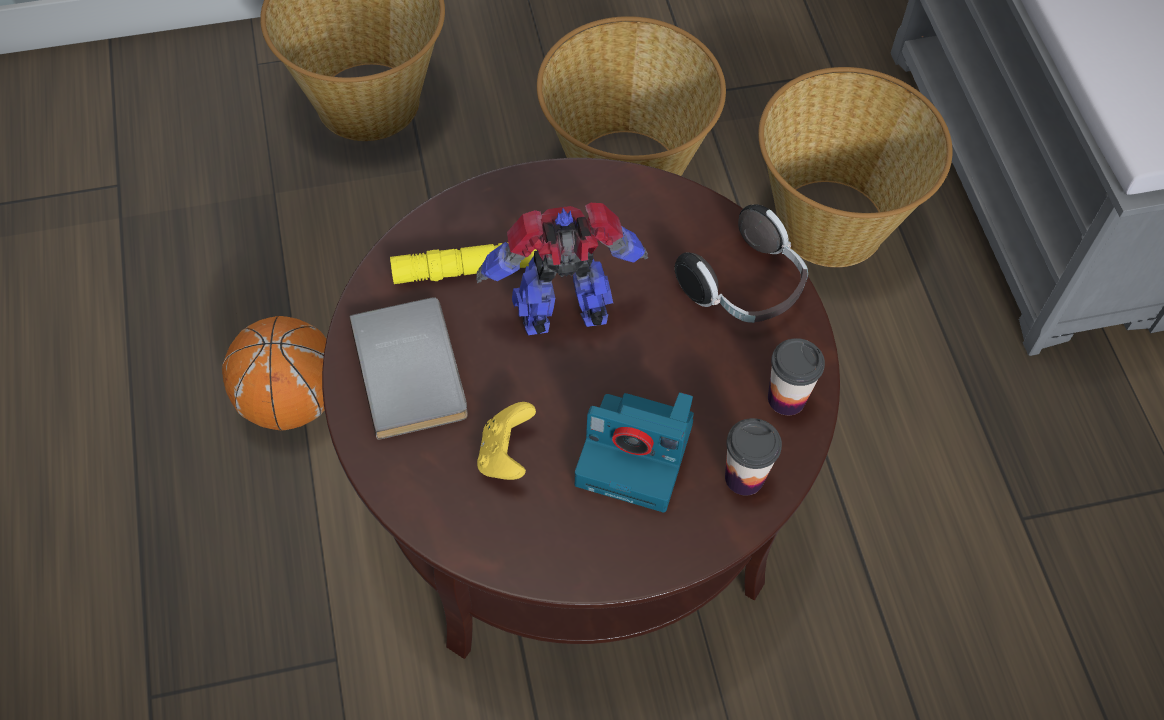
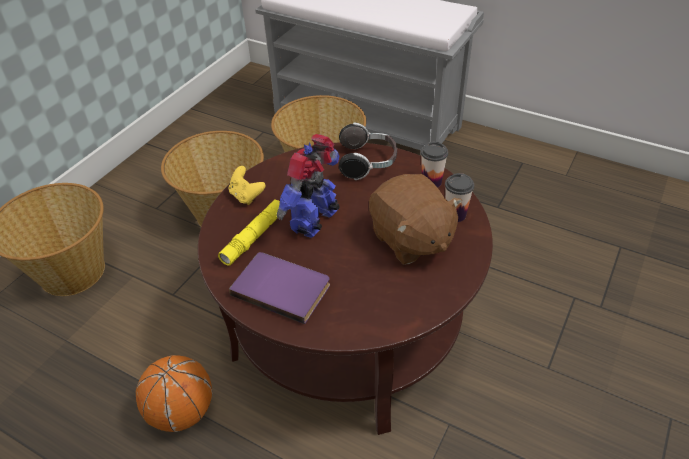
camera: 45 degrees left, 15 degrees down
grey book [350,297,468,440] -> purple book [229,252,330,324]
yellow game controller [477,402,536,480] -> yellow game controller moved to [229,166,266,205]
camera [575,392,694,512] -> brown plush toy [369,174,462,265]

